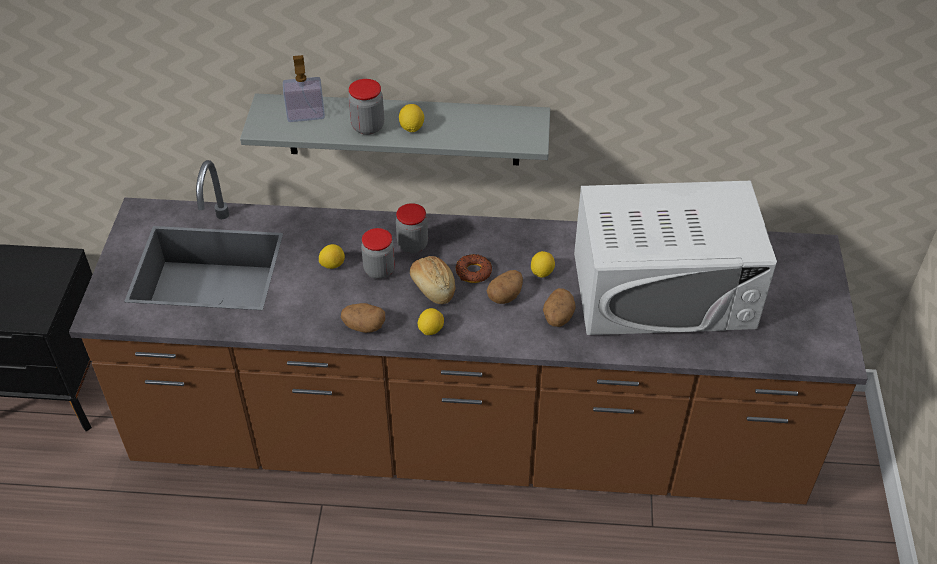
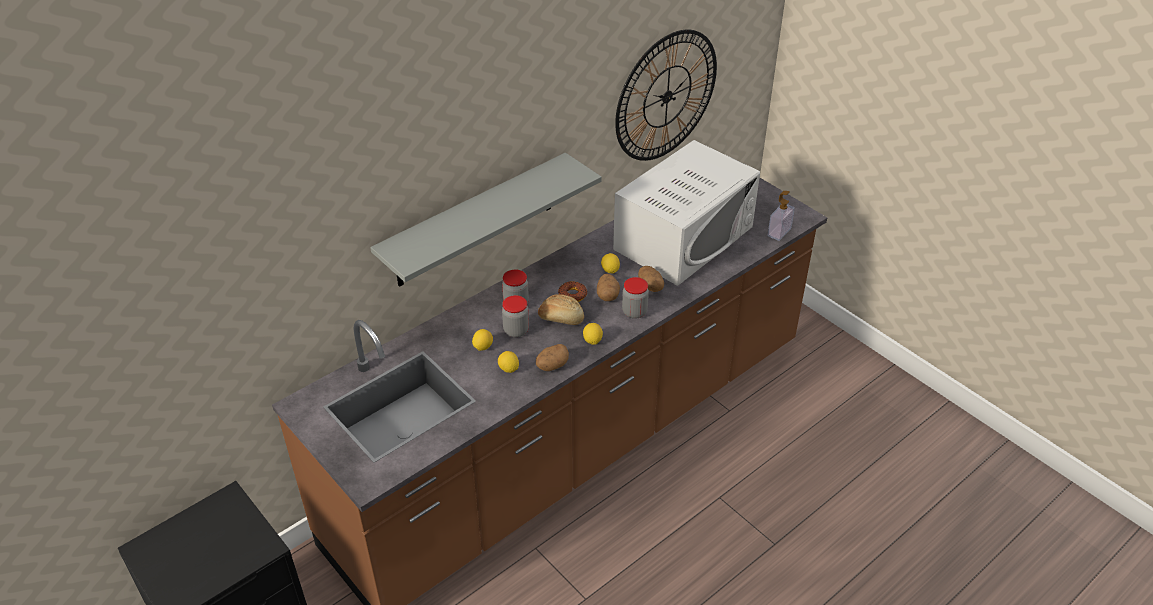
camera: 45 degrees left, 5 degrees down
soap dispenser [283,55,325,122] -> soap dispenser moved to [768,191,795,241]
jar [348,79,384,135] -> jar moved to [622,277,649,319]
lemon [399,104,424,132] -> lemon moved to [498,351,519,373]
none -> wall clock [615,29,717,161]

